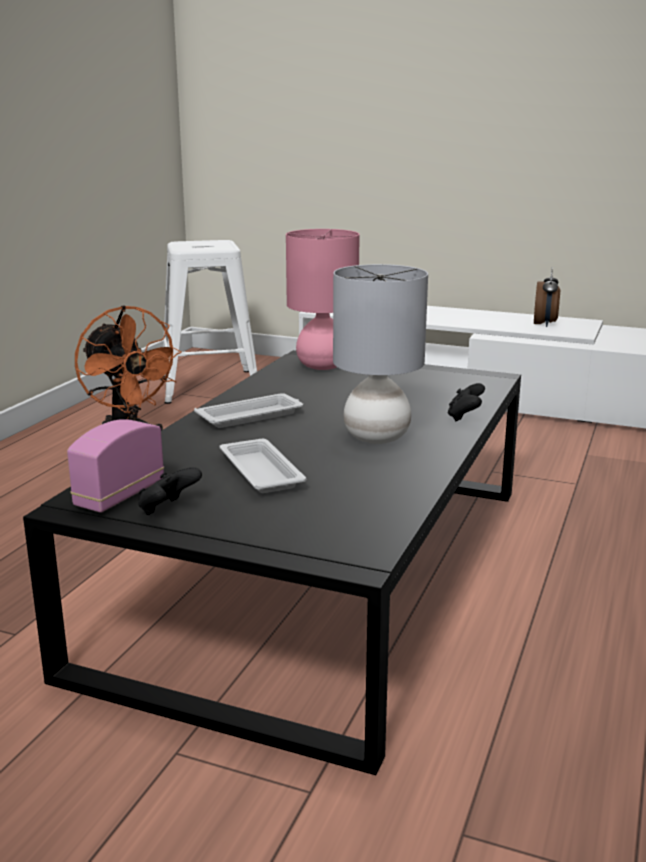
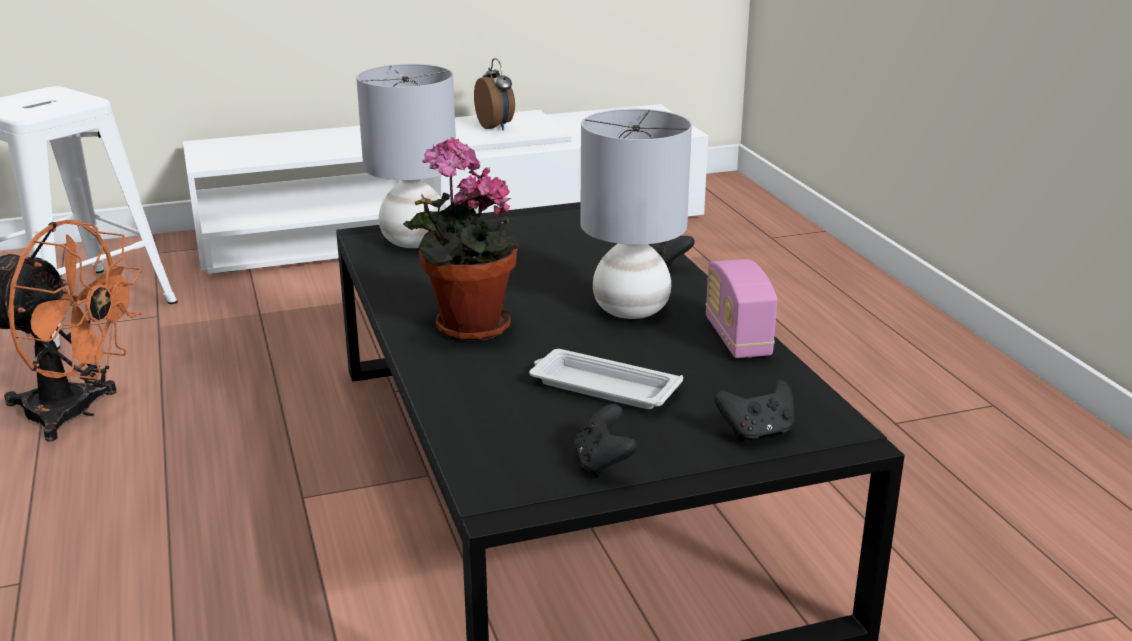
camera: 40 degrees left, 5 degrees up
radio [67,419,164,513] -> radio moved to [705,259,777,358]
white tray [194,393,303,428] -> potted plant [403,137,519,342]
pink table lamp [286,229,360,370] -> grey table lamp [356,64,456,248]
none -> black game controller [715,379,794,442]

